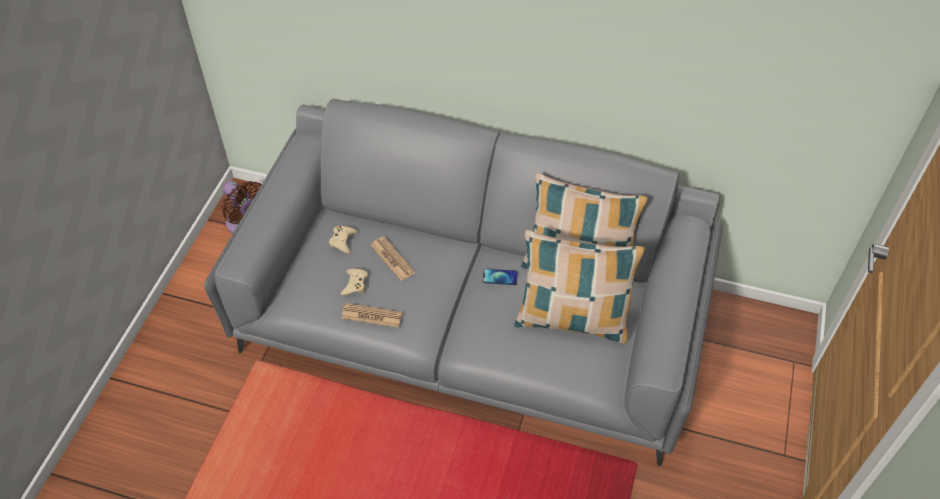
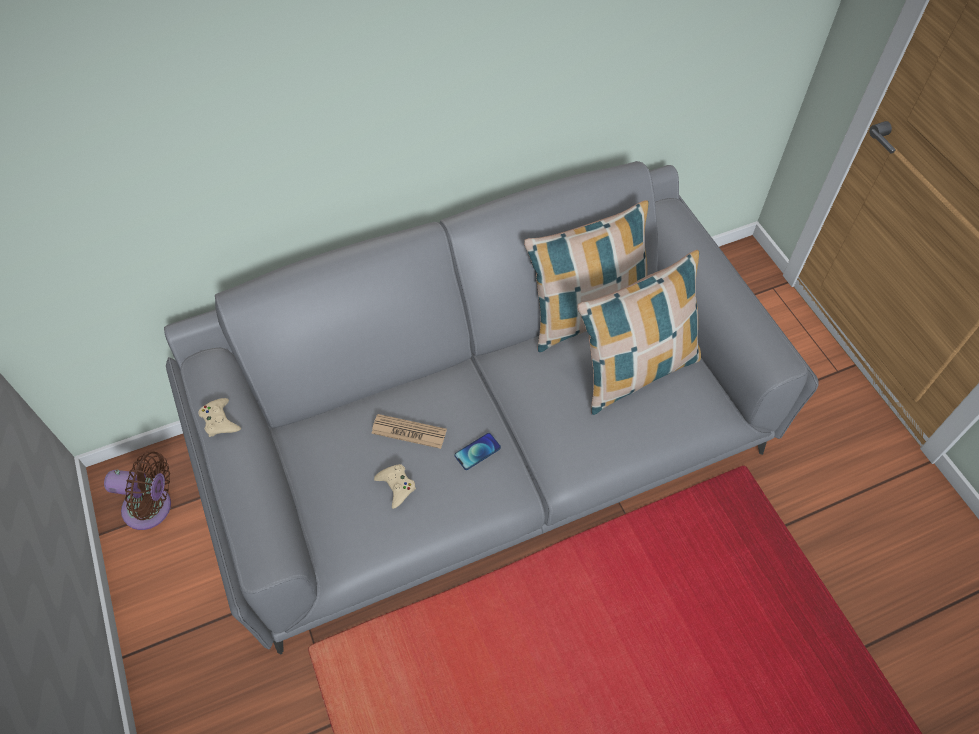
camera: 40 degrees left, 5 degrees up
beige game controller [329,226,358,254] -> beige game controller moved to [198,398,241,437]
newspaper [342,303,403,328] -> none
phone [483,269,518,285] -> phone moved to [455,433,501,470]

